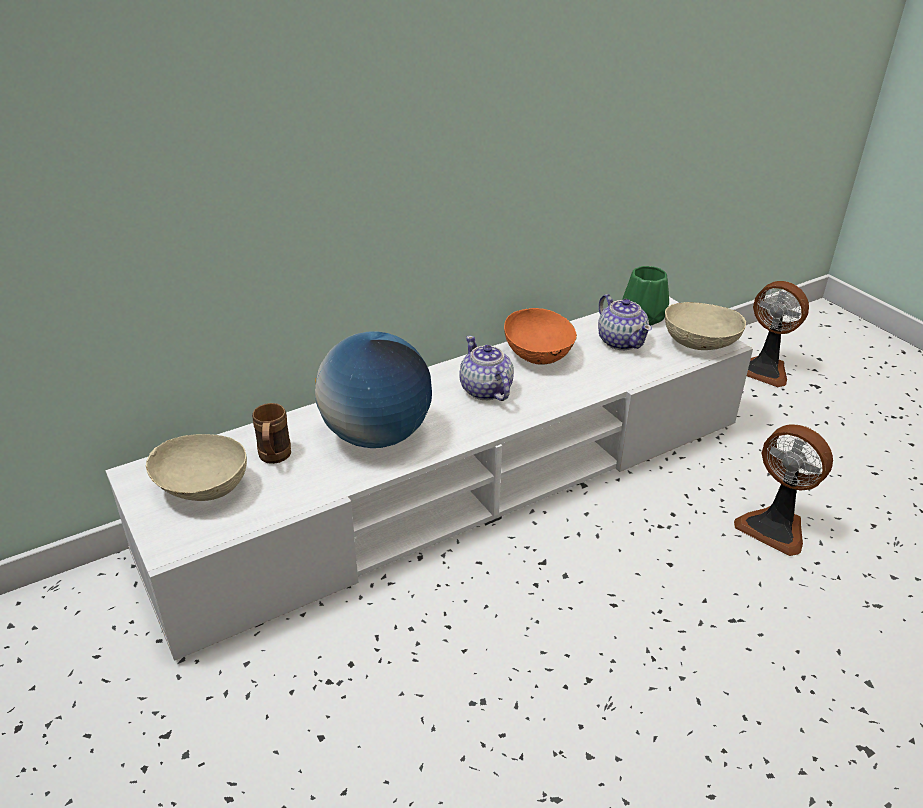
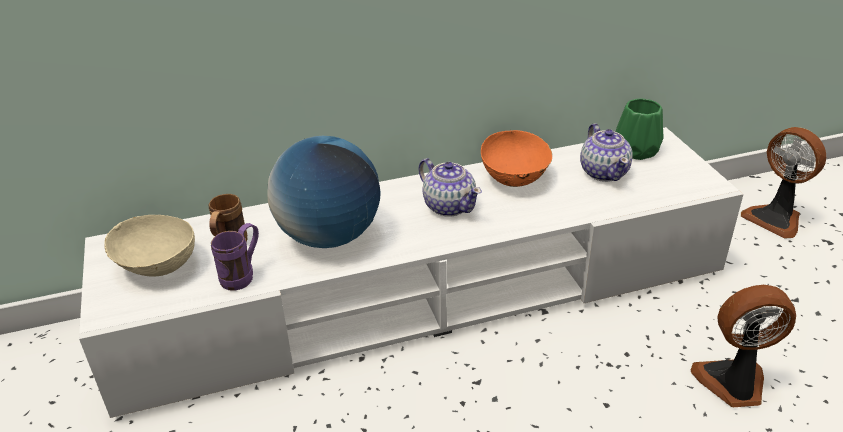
camera: 15 degrees right, 0 degrees up
teapot [459,336,514,401] -> teapot turned 150 degrees clockwise [418,158,482,217]
beige bowl [665,302,746,350] -> none
fan [734,424,833,556] -> fan turned 120 degrees clockwise [691,285,796,407]
none -> purple mug [211,223,259,291]

